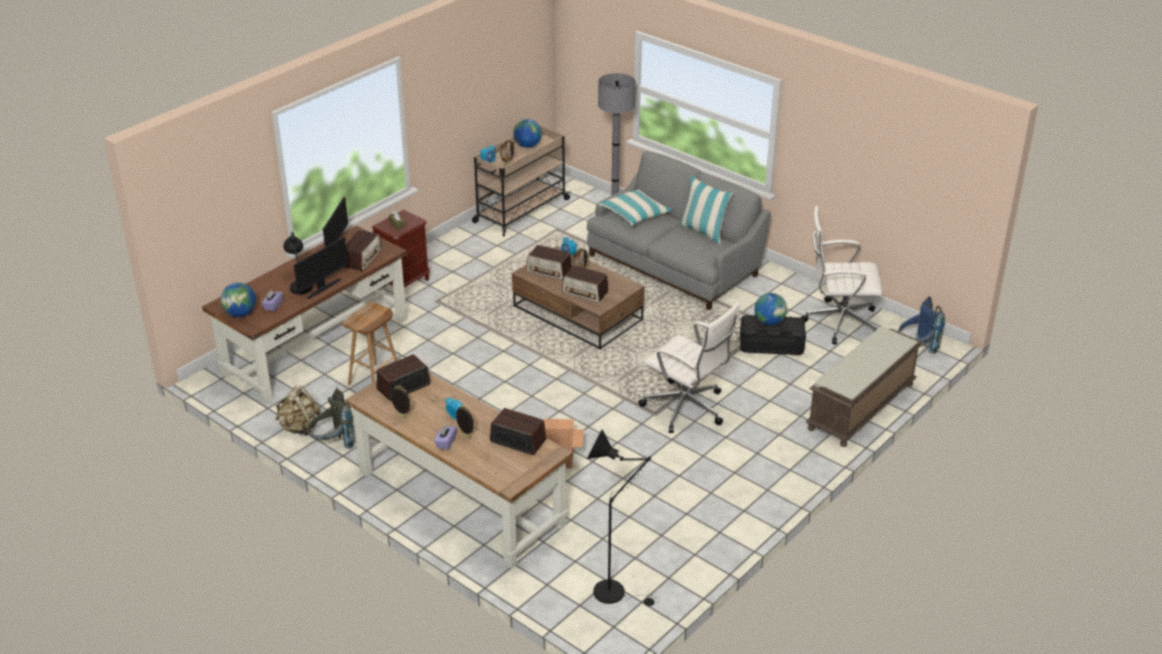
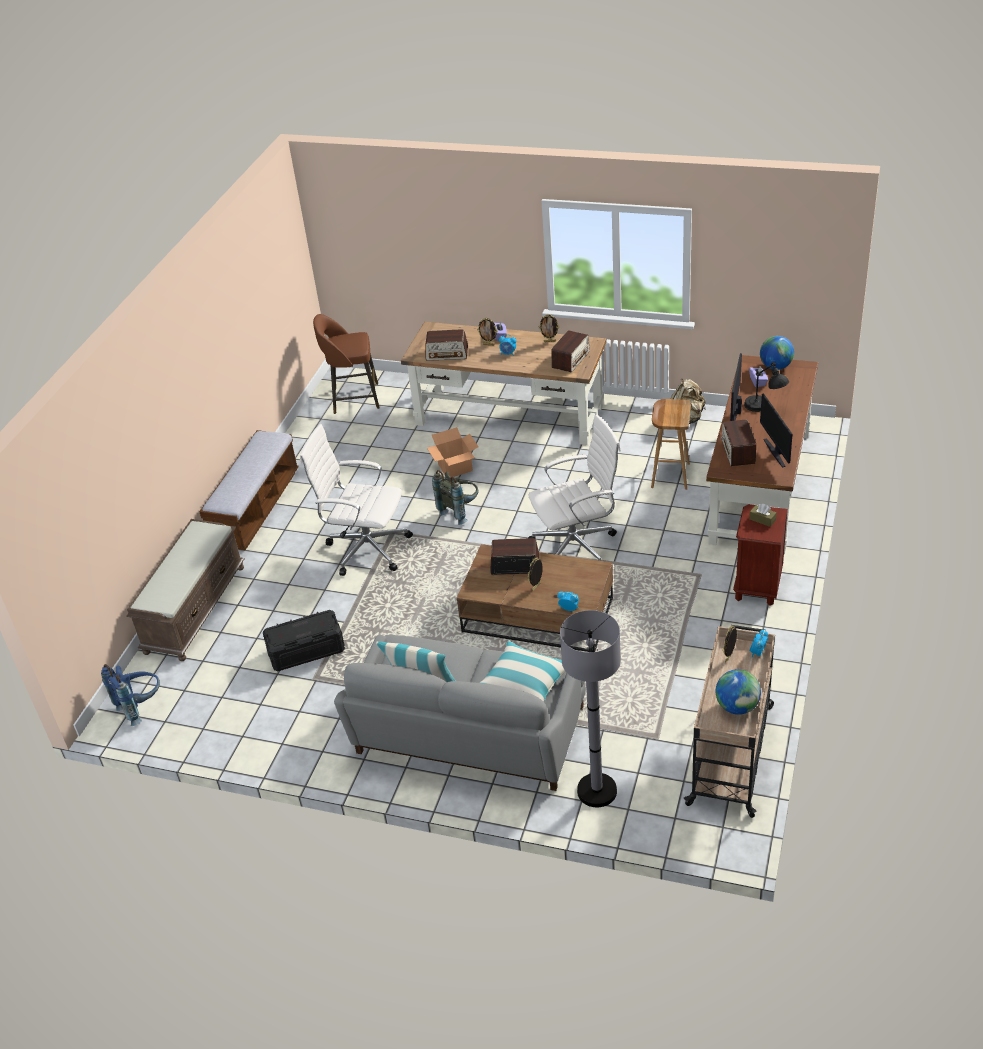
camera: 160 degrees right, 5 degrees up
grey backpack [307,388,355,449] -> grey backpack moved to [432,470,478,525]
radio [527,245,572,281] -> none
black floor lamp [587,430,658,606] -> brown stool [313,314,380,414]
globe [754,293,787,325] -> none
white office chair [801,206,882,344] -> white office chair moved to [528,414,621,561]
none -> bench [199,430,299,550]

